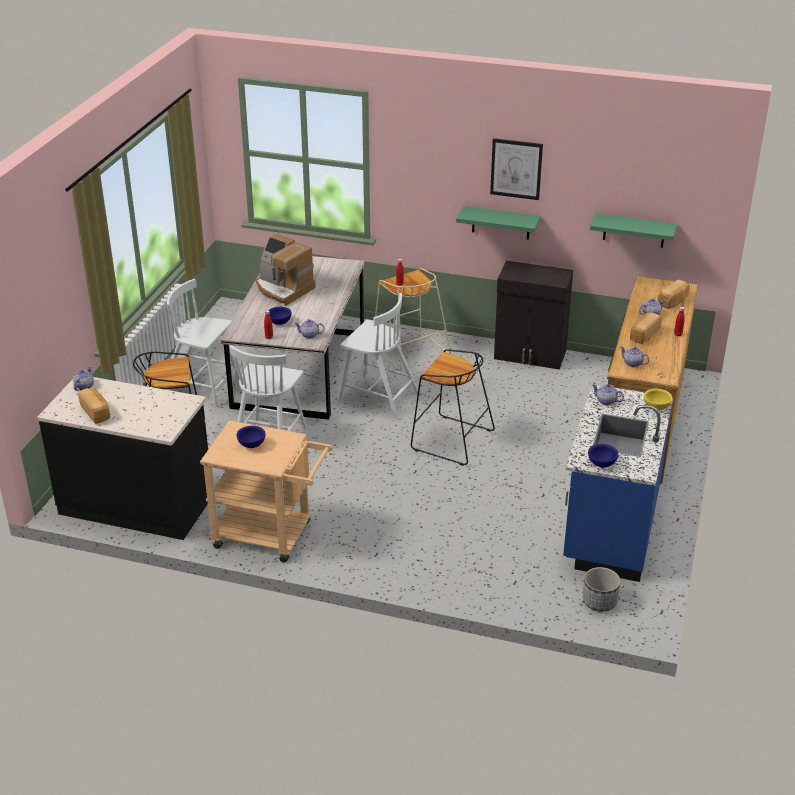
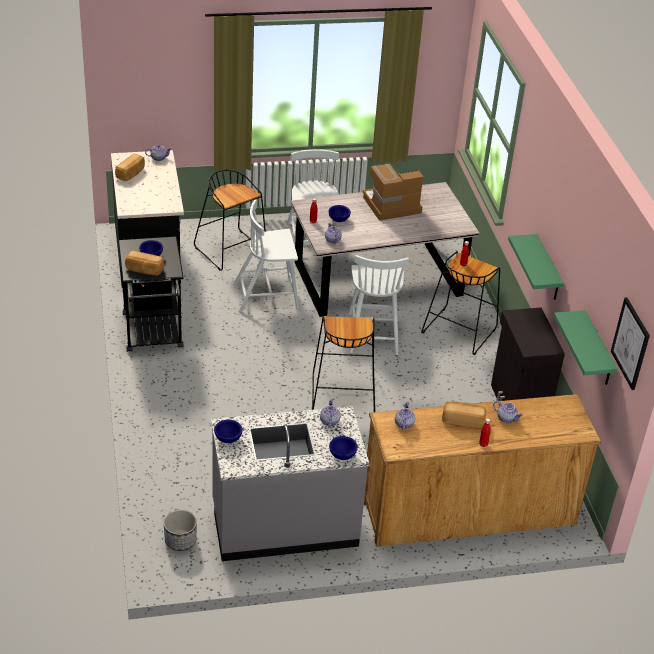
camera: 60 degrees right, 5 degrees up
beige cart [200,421,333,562] -> black cart [118,237,184,352]
coffee machine [256,234,316,306] -> coffee machine turned 60 degrees clockwise [363,164,423,221]
beige stool [375,268,451,371] -> black stool [421,251,500,355]
picture [490,138,543,200] -> picture moved to [611,297,650,390]
blue counter [563,384,673,582] -> grey counter [211,406,369,561]
yellow bowl [644,389,672,410] -> blue bowl [329,436,358,460]
bread [658,280,690,308] -> bread moved to [125,250,164,275]

